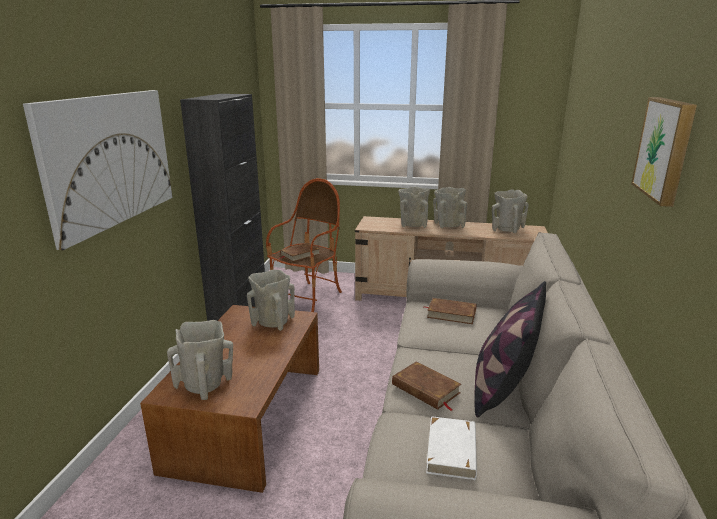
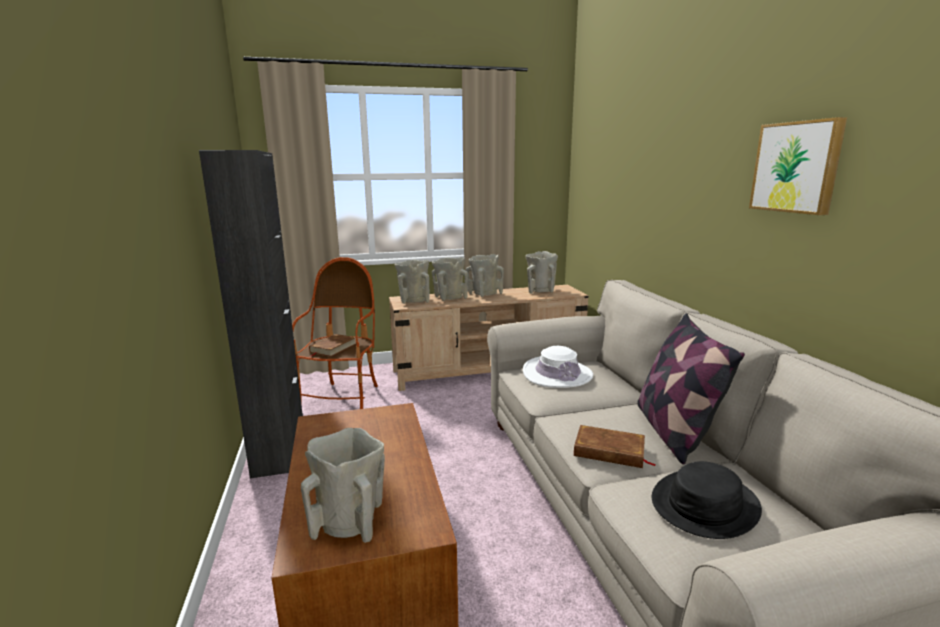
camera: 25 degrees left, 5 degrees down
picture [23,90,173,250] -> none
beige vase [247,269,295,331] -> beige vase moved to [395,260,430,304]
brown book [424,298,477,324] -> white hat [523,346,593,388]
white book [426,416,477,480] -> black hat [652,461,762,539]

